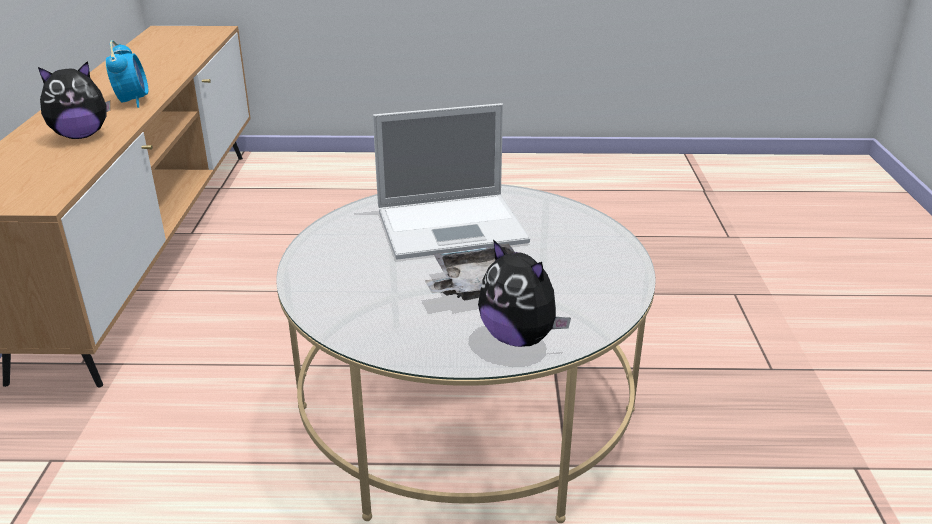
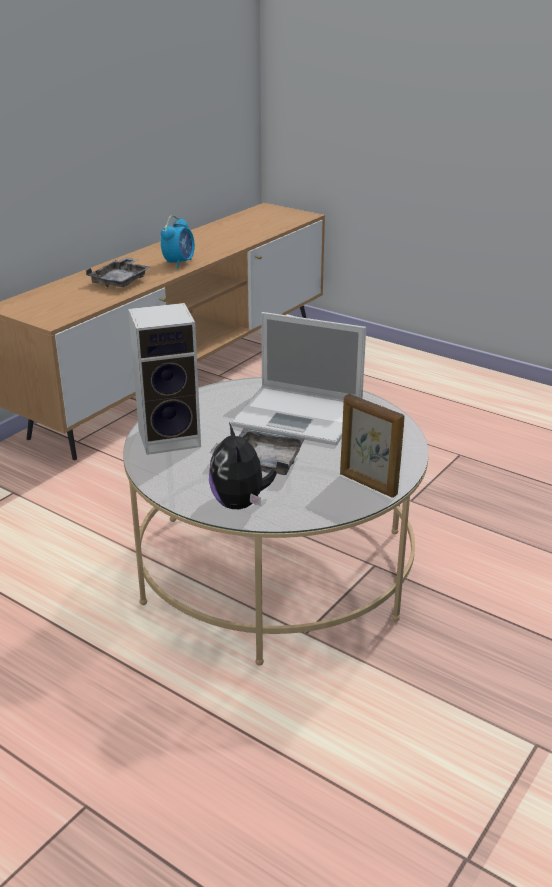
camera: 35 degrees right, 0 degrees up
plush toy [38,61,110,139] -> grey tray [86,257,150,287]
none -> speaker [128,303,201,455]
none -> picture frame [340,394,405,498]

